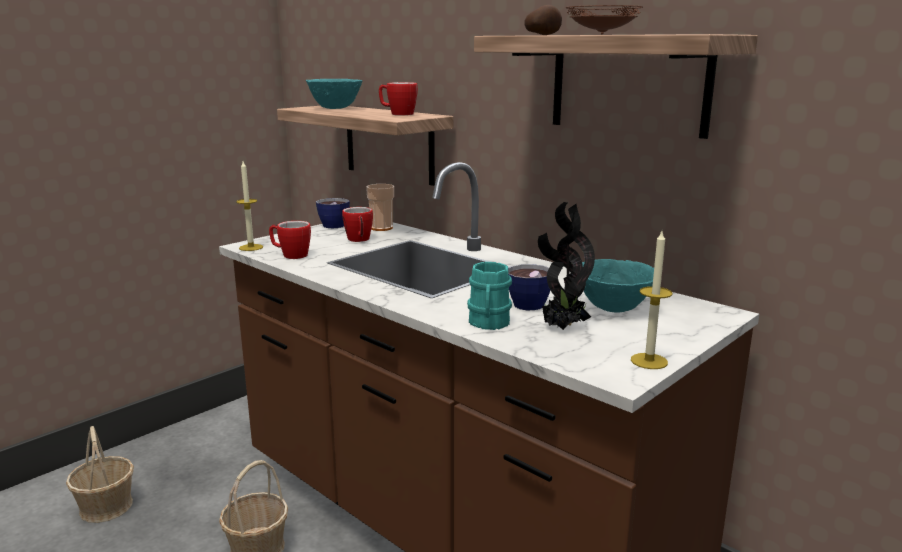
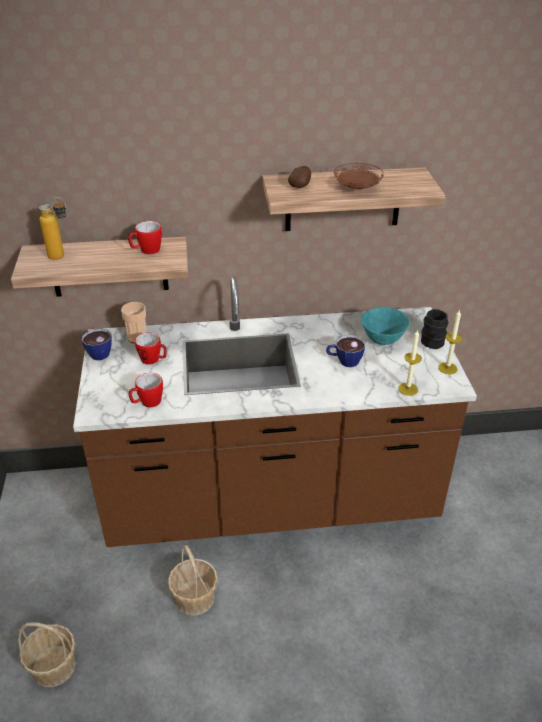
camera: 50 degrees left, 20 degrees up
candle [236,161,263,251] -> candle moved to [398,330,422,396]
turquoise bowl [306,79,363,109] -> bottle [39,197,66,260]
turquoise mug [467,262,512,330] -> none
potted plant [538,202,595,330] -> none
none -> black mug [421,309,449,349]

